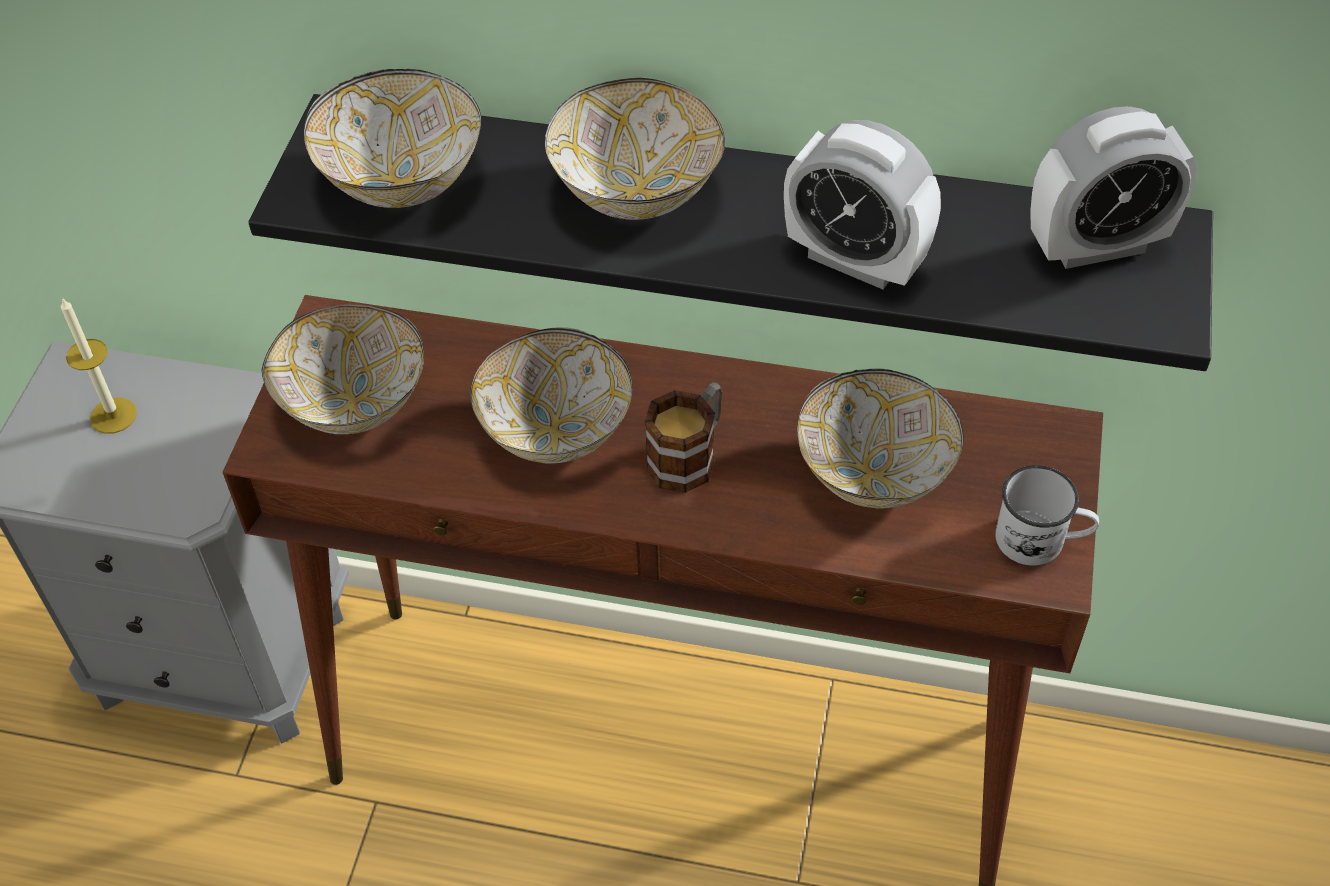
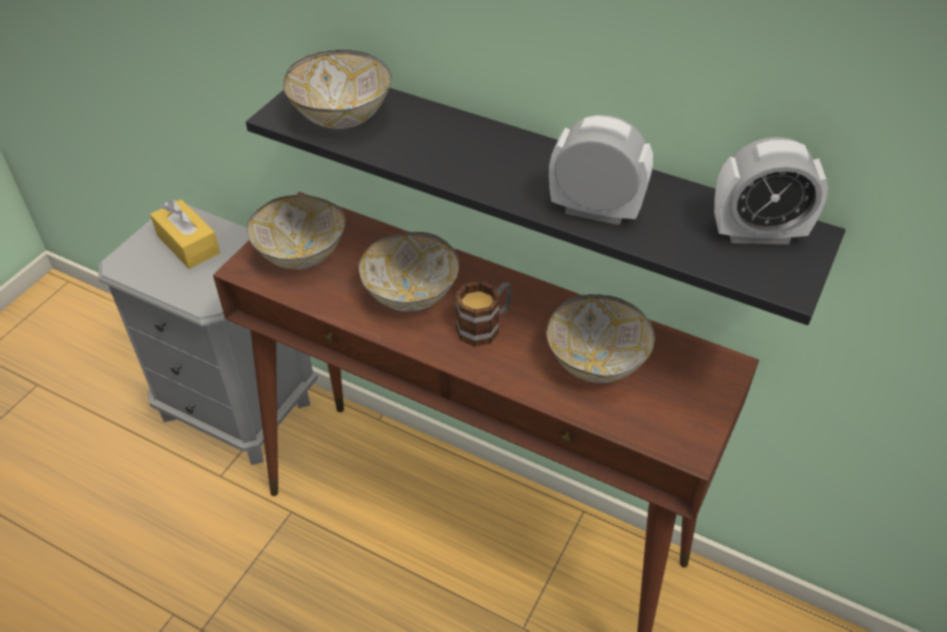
camera: 15 degrees right, 5 degrees down
candle [61,297,137,434] -> yellow tissue box [150,199,220,269]
bowl [545,78,725,220] -> none
alarm clock [784,120,941,289] -> alarm clock turned 150 degrees clockwise [549,115,653,225]
white mug [995,465,1099,566] -> none

